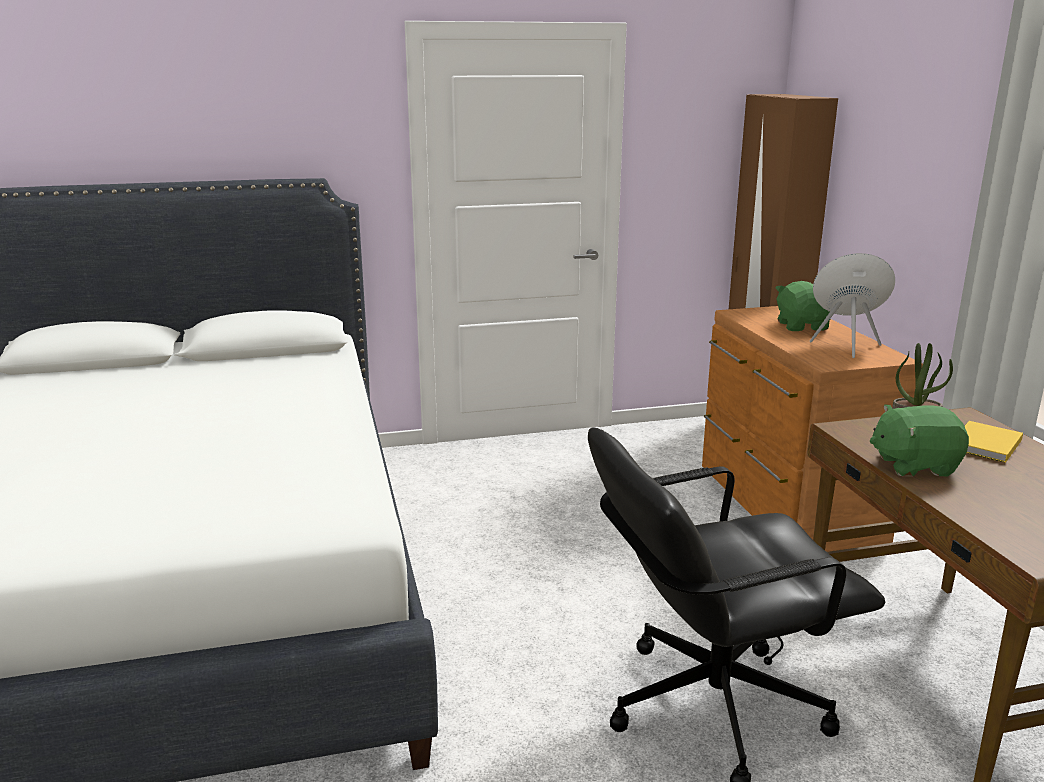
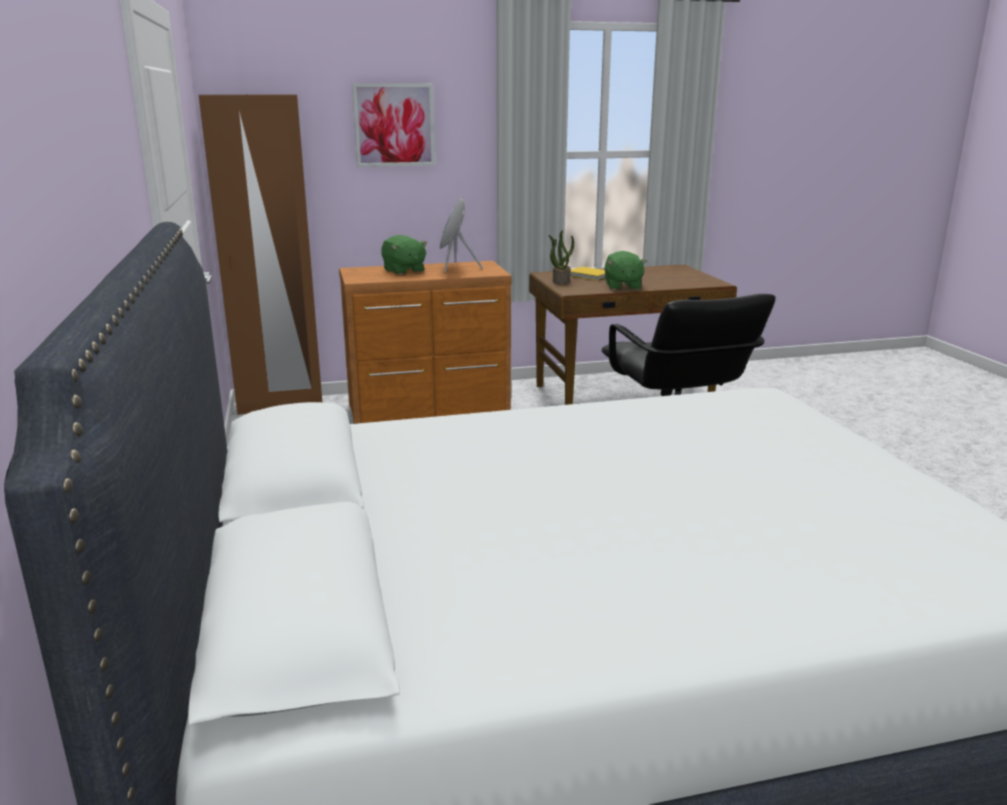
camera: 90 degrees left, 0 degrees up
green plush toy [776,281,831,331] -> green plush toy turned 120 degrees counterclockwise [381,235,427,275]
none -> picture [352,83,435,167]

